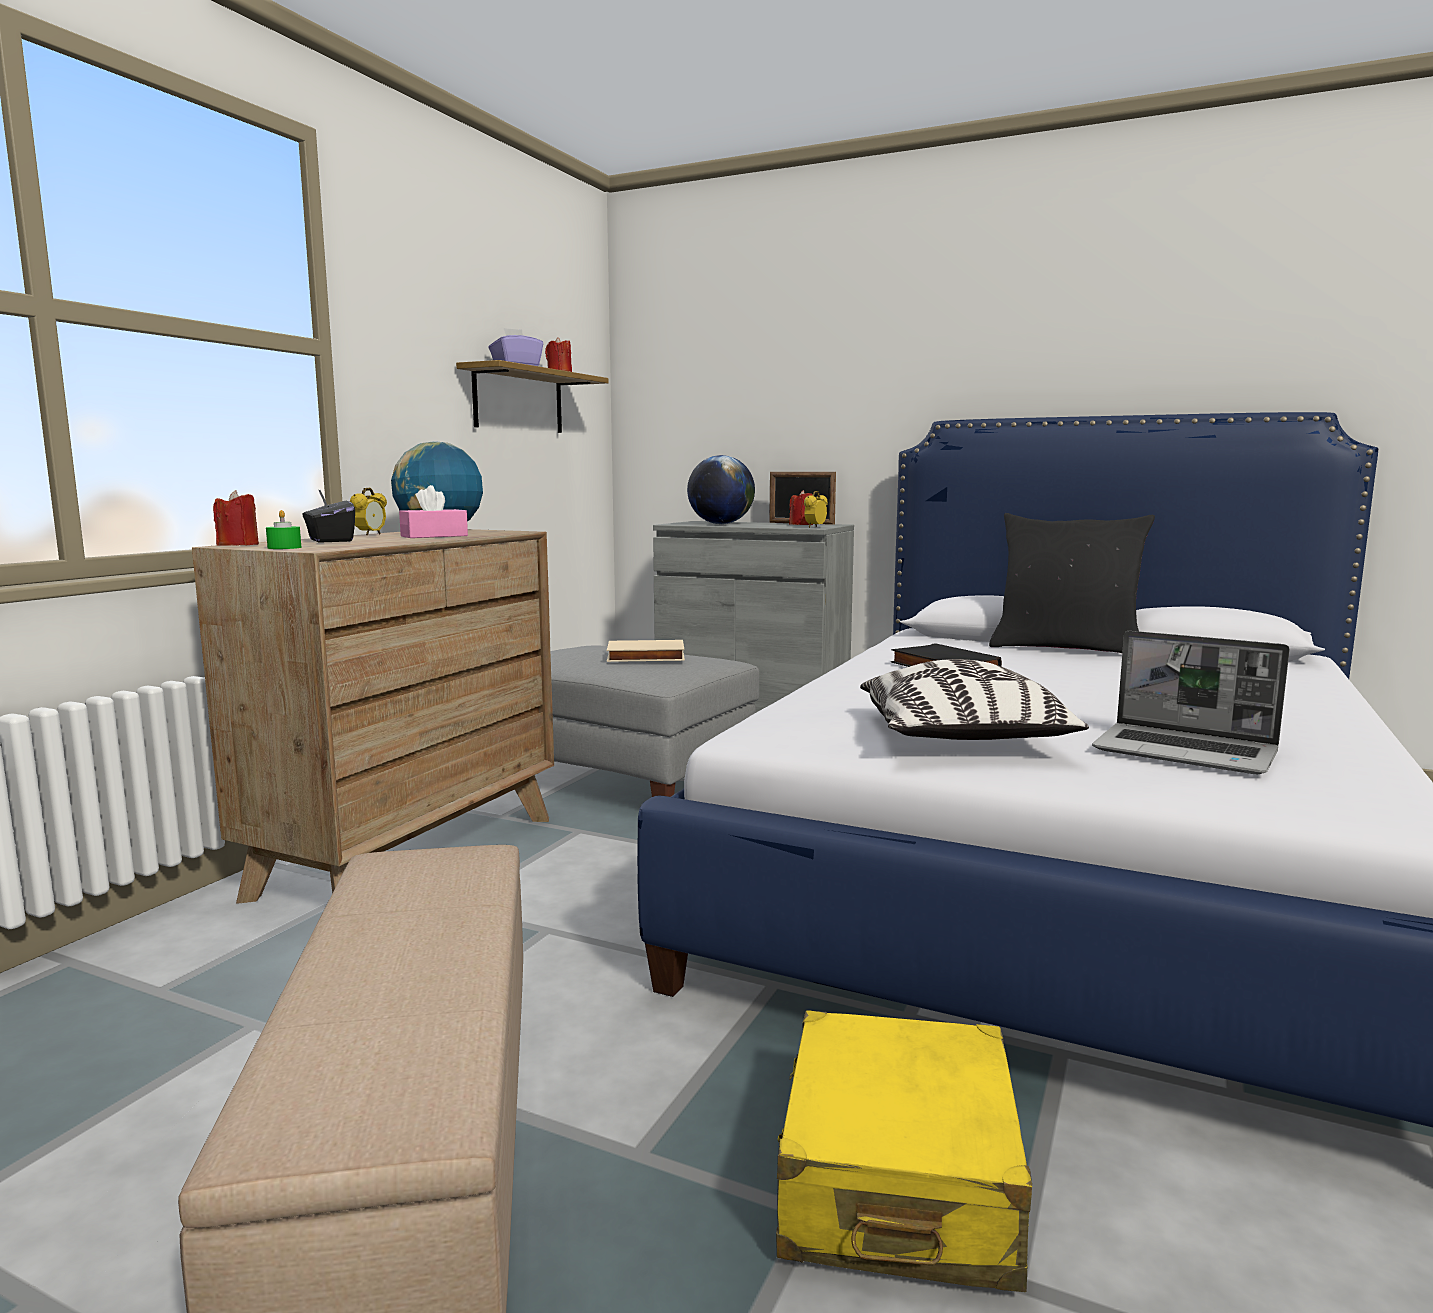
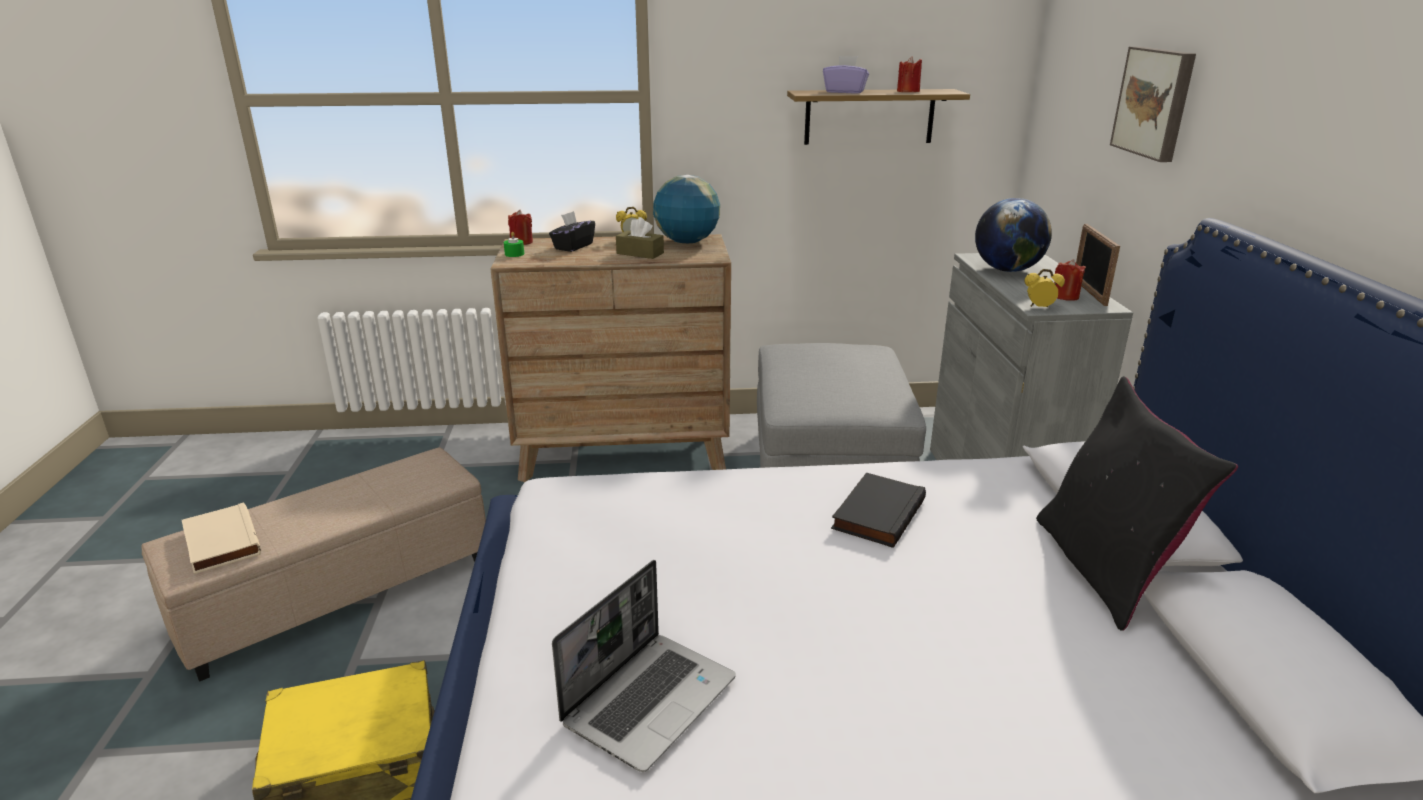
camera: 60 degrees right, 15 degrees up
pink tissue box [399,485,468,538] -> brown tissue box [616,217,664,259]
beige book [607,640,685,662] -> beige book moved to [182,502,261,574]
pillow [860,659,1089,740] -> none
laptop [1092,631,1290,774] -> laptop turned 150 degrees counterclockwise [552,560,736,772]
none -> picture [1110,47,1196,162]

